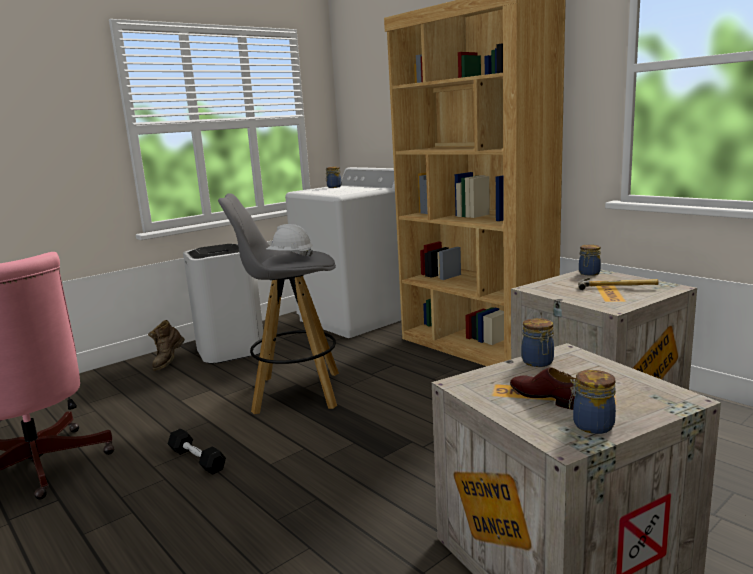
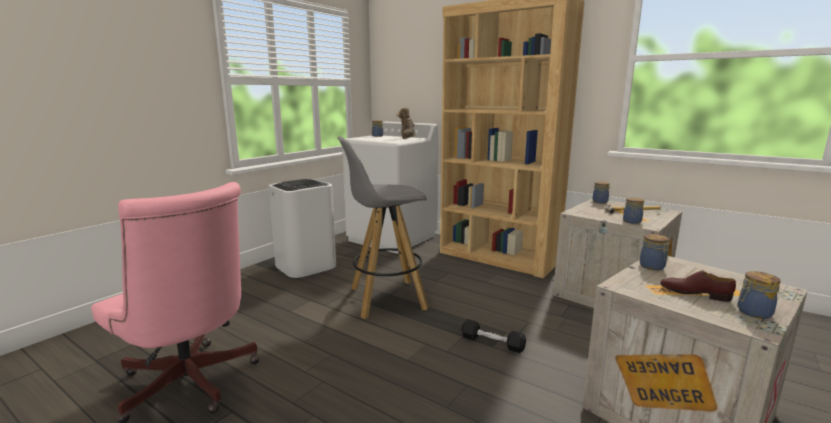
camera: 15 degrees left, 0 degrees up
brown boot [148,320,185,371] -> brown boot moved to [396,108,415,139]
black dumbbell [168,428,226,475] -> black dumbbell moved to [461,319,526,353]
white hard hat [266,224,313,257] -> none
none -> jar [623,198,644,224]

